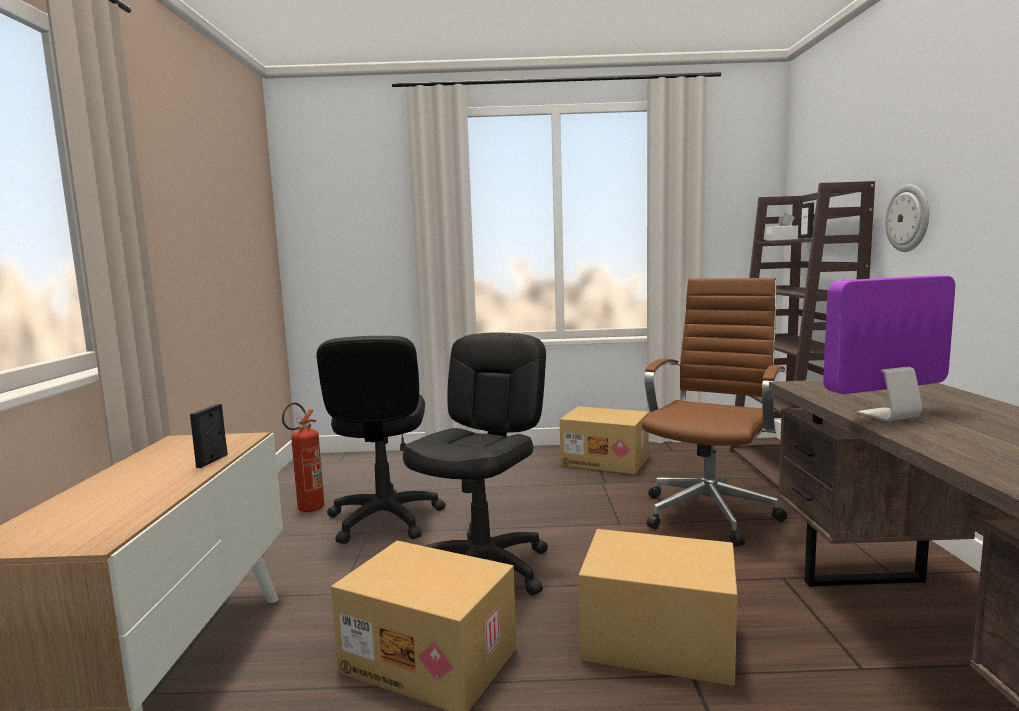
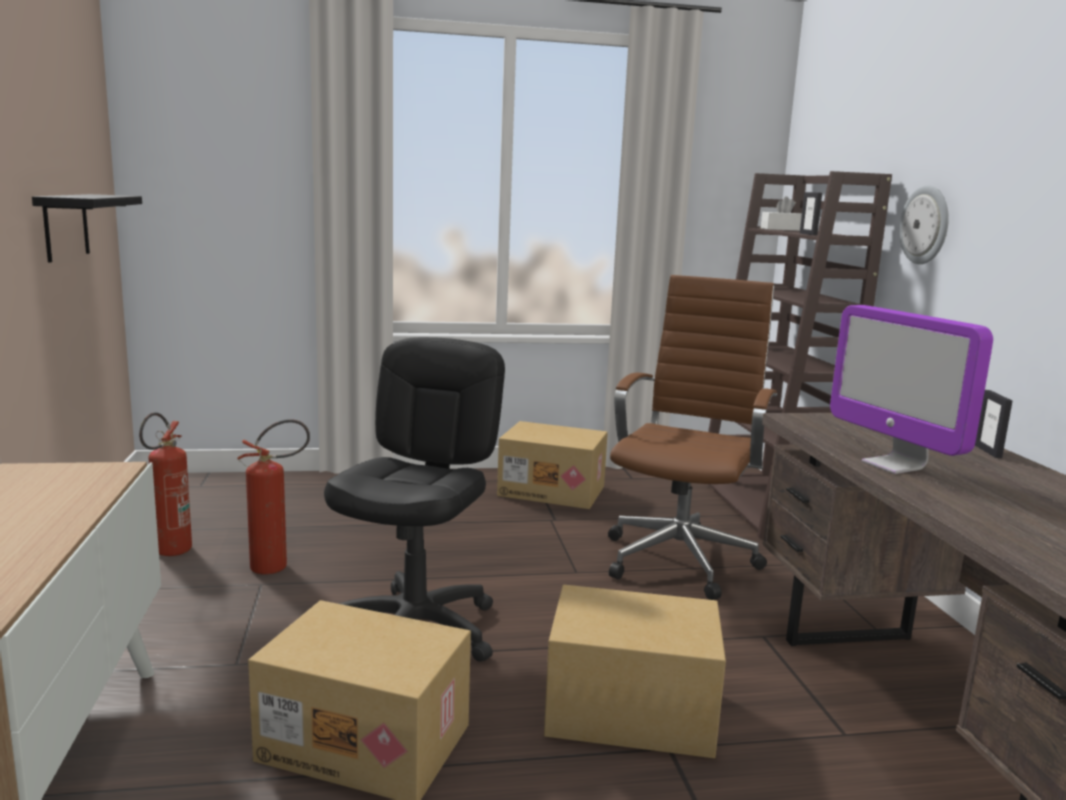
camera: 10 degrees left, 5 degrees up
picture frame [190,404,228,468] -> picture frame moved to [975,390,1012,458]
black office chair [316,336,446,544] -> fire extinguisher [237,419,310,575]
monitor [823,275,955,421] -> monitor turned 90 degrees counterclockwise [830,305,993,474]
none -> black shelf [32,194,142,263]

